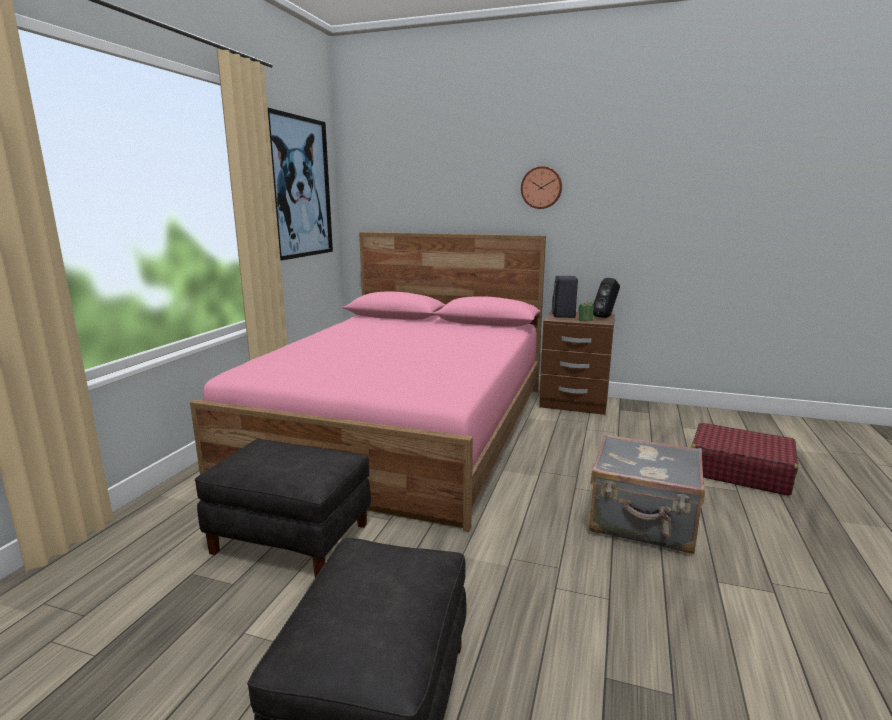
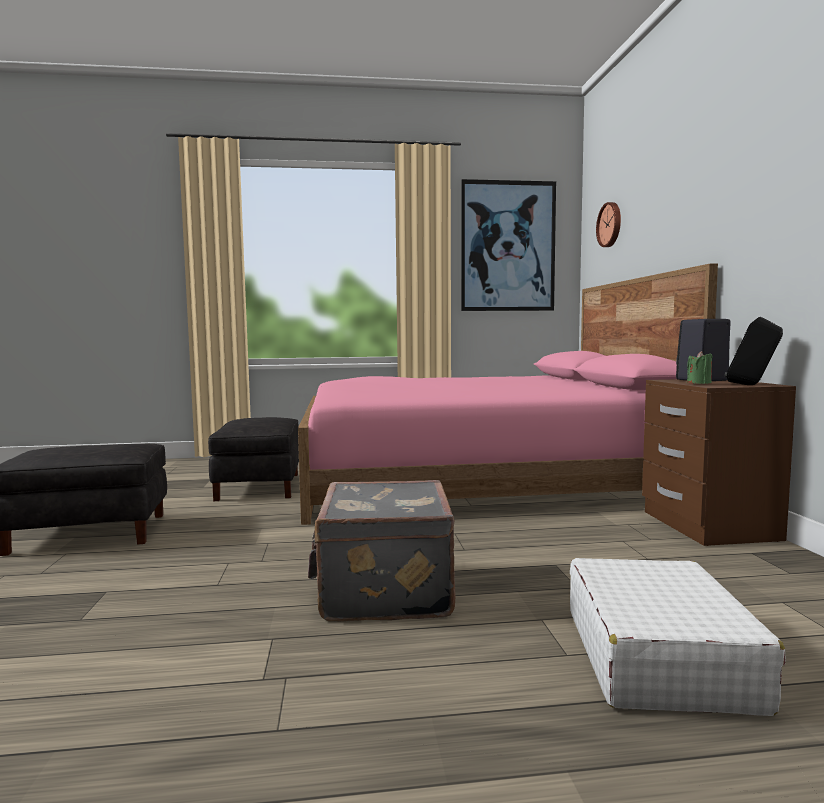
camera: 65 degrees right, 10 degrees down
wall clock [521,166,562,209] -> wall clock moved to [596,202,621,247]
red suitcase [691,423,798,496] -> white suitcase [570,558,786,716]

